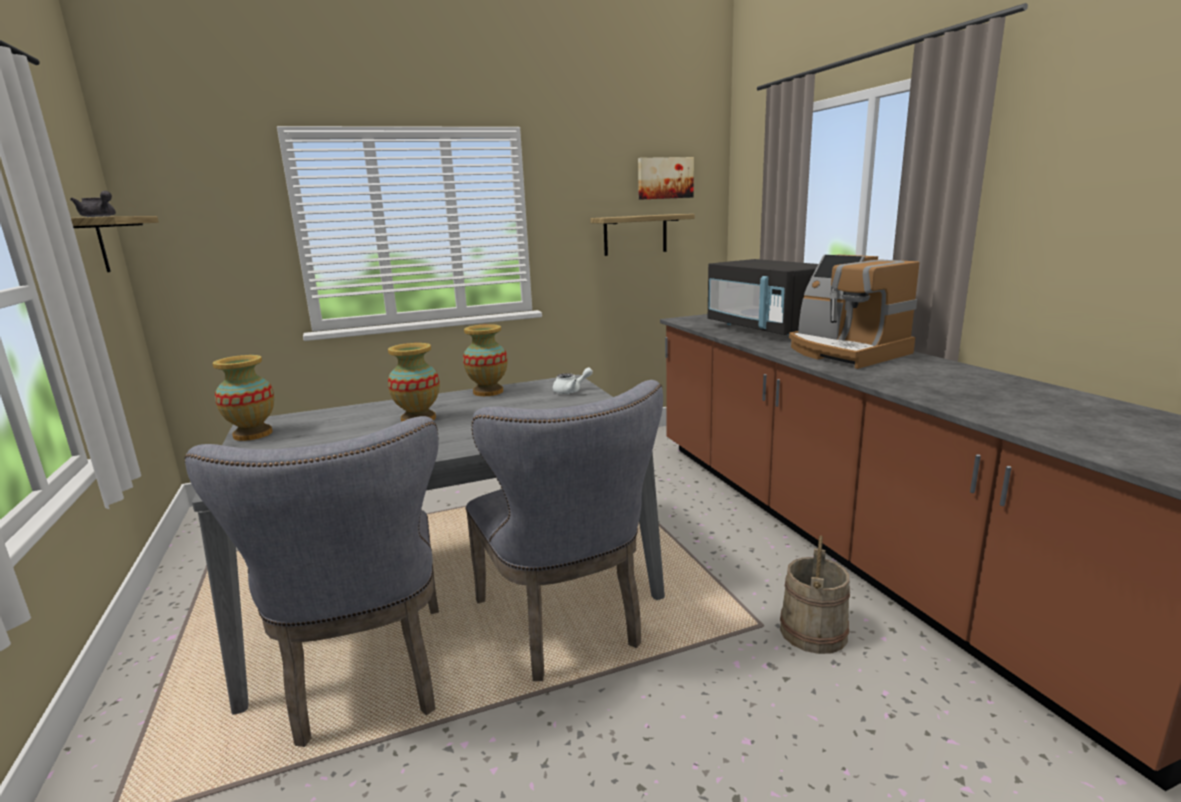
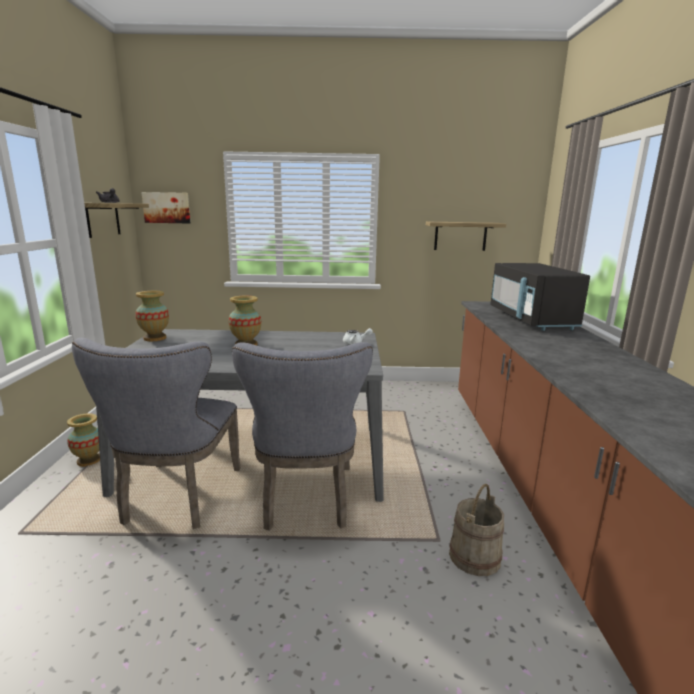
camera: 20 degrees right, 0 degrees up
vase [463,324,508,396] -> vase moved to [67,413,100,467]
picture [638,157,694,200] -> picture moved to [141,192,190,223]
coffee machine [789,255,919,369] -> none

